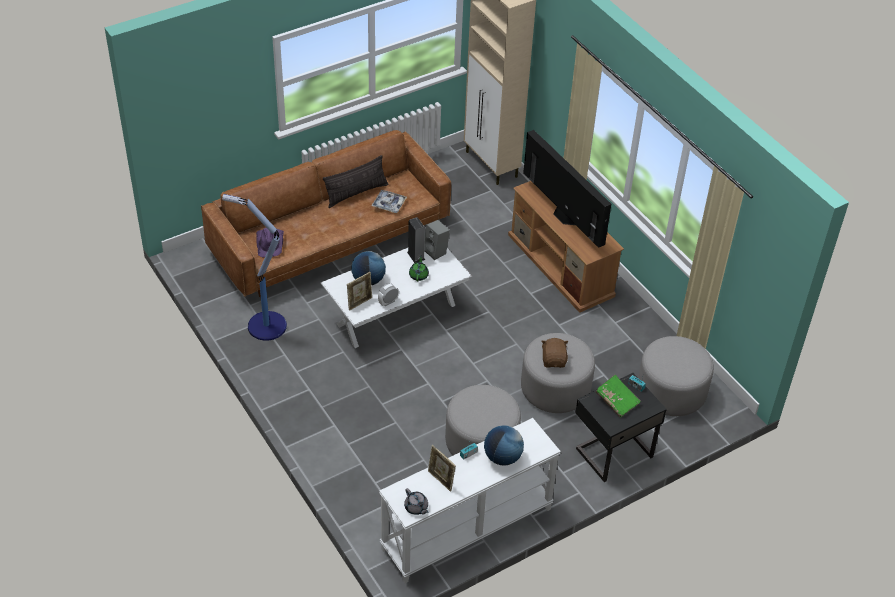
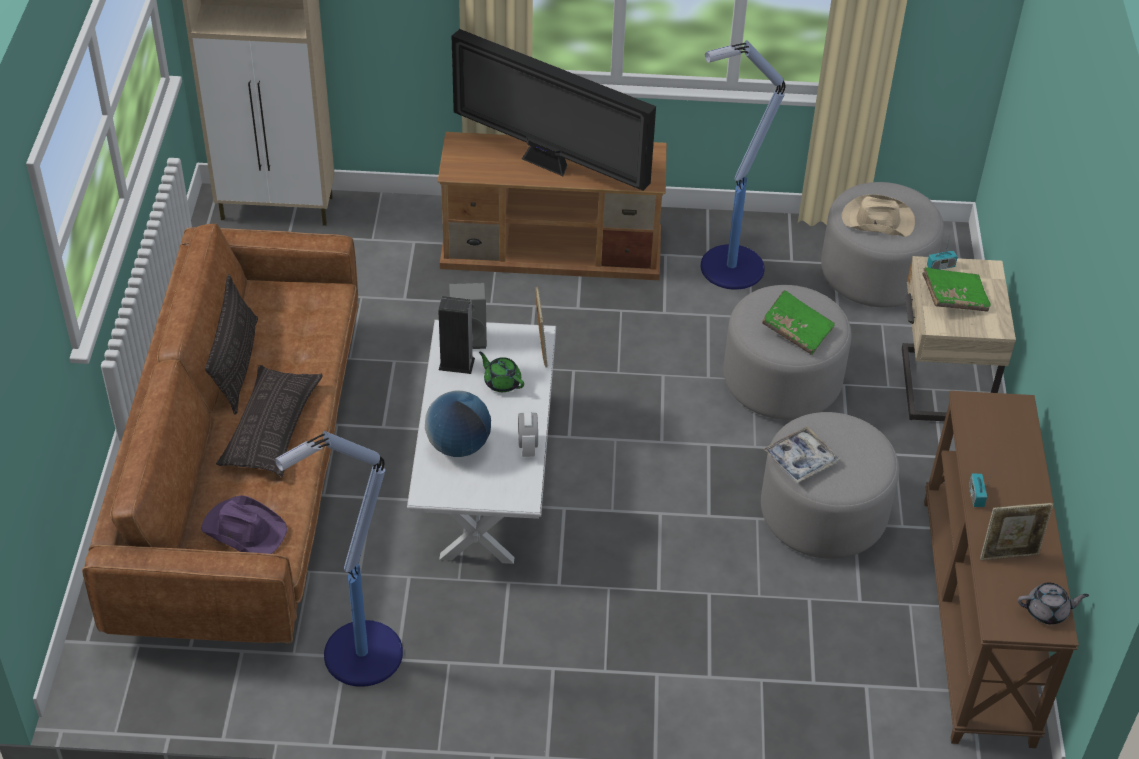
camera: 55 degrees left, 0 degrees up
picture frame [347,272,372,311] -> picture frame moved to [535,286,548,368]
tray [371,190,407,213] -> tray moved to [763,426,840,483]
white console table [379,418,561,583] -> brown console table [924,391,1079,748]
globe [484,425,524,466] -> none
television [523,130,611,248] -> television turned 150 degrees counterclockwise [452,29,656,191]
brown plush toy [541,338,569,368] -> green book [762,290,835,355]
black nightstand [576,373,667,482] -> beige nightstand [902,256,1016,421]
none -> pillow [216,365,323,477]
none -> floor lamp [700,40,785,290]
none -> beige hat [842,194,915,237]

